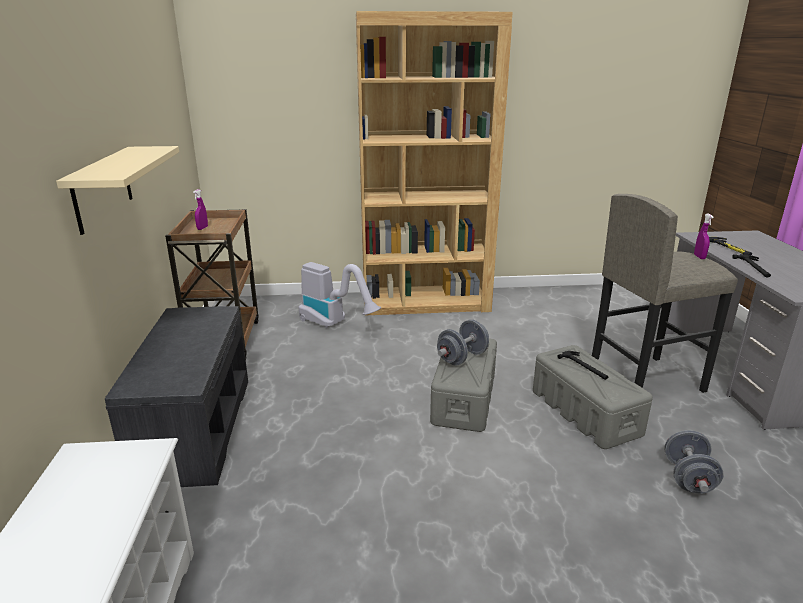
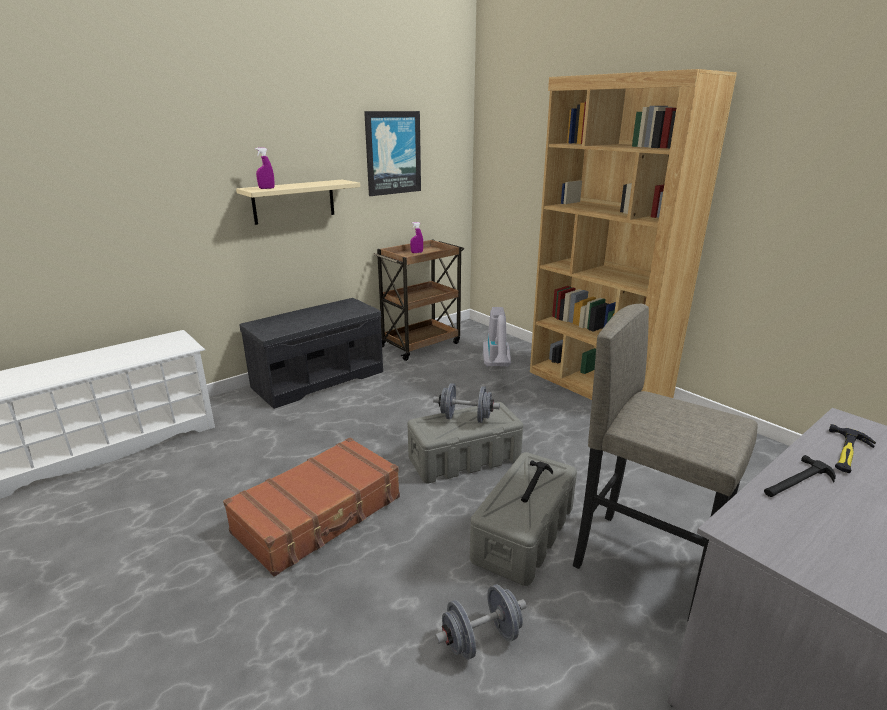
camera: 55 degrees right, 0 degrees up
purple spray bottle [694,213,713,259] -> purple spray bottle moved to [255,148,275,189]
none -> brown suitcase [223,437,400,577]
none -> picture [364,111,421,196]

